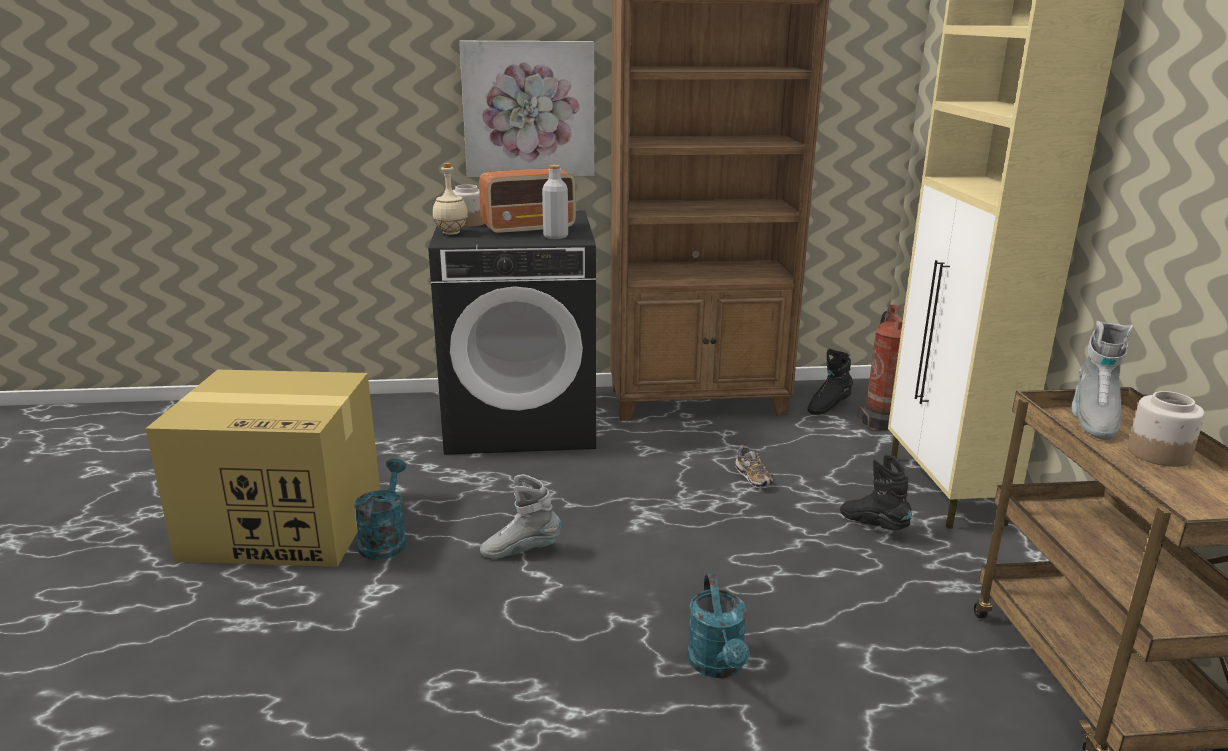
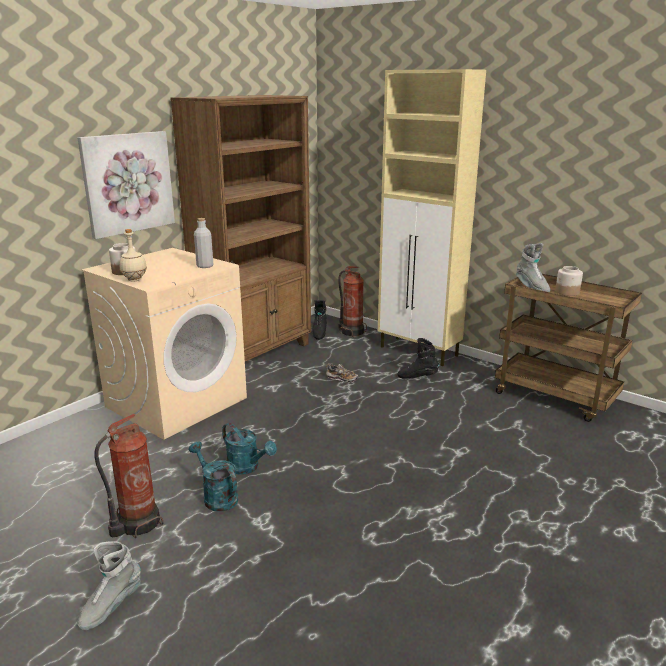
camera: 45 degrees left, 0 degrees up
cardboard box [145,370,380,567] -> fire extinguisher [94,414,163,538]
black washing machine [428,211,596,455] -> beige washing machine [81,248,247,440]
radio [479,168,576,235] -> none
grey boot [480,474,561,558] -> grey boot moved to [77,541,141,630]
turquoise watering can [687,573,750,678] -> turquoise watering can moved to [222,423,277,475]

